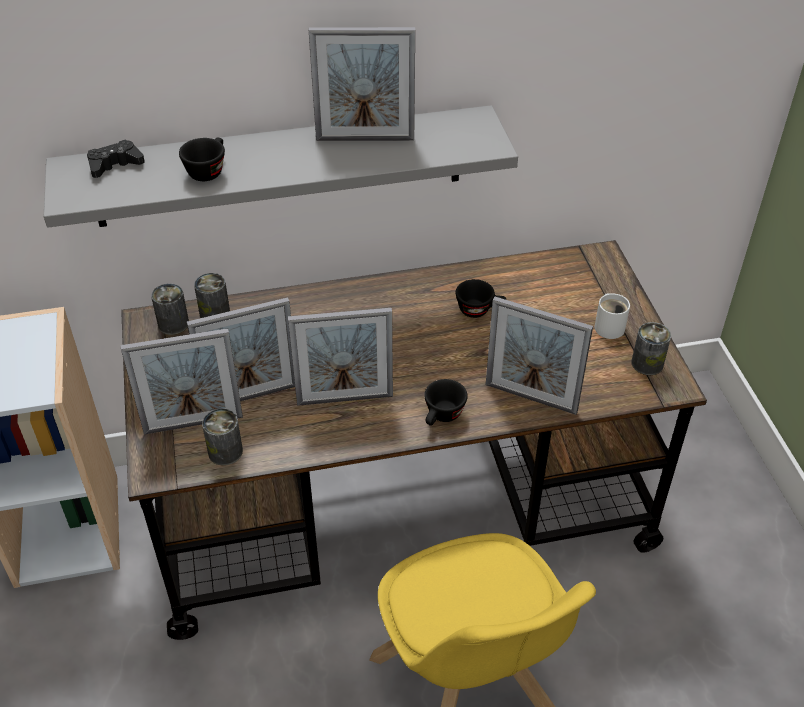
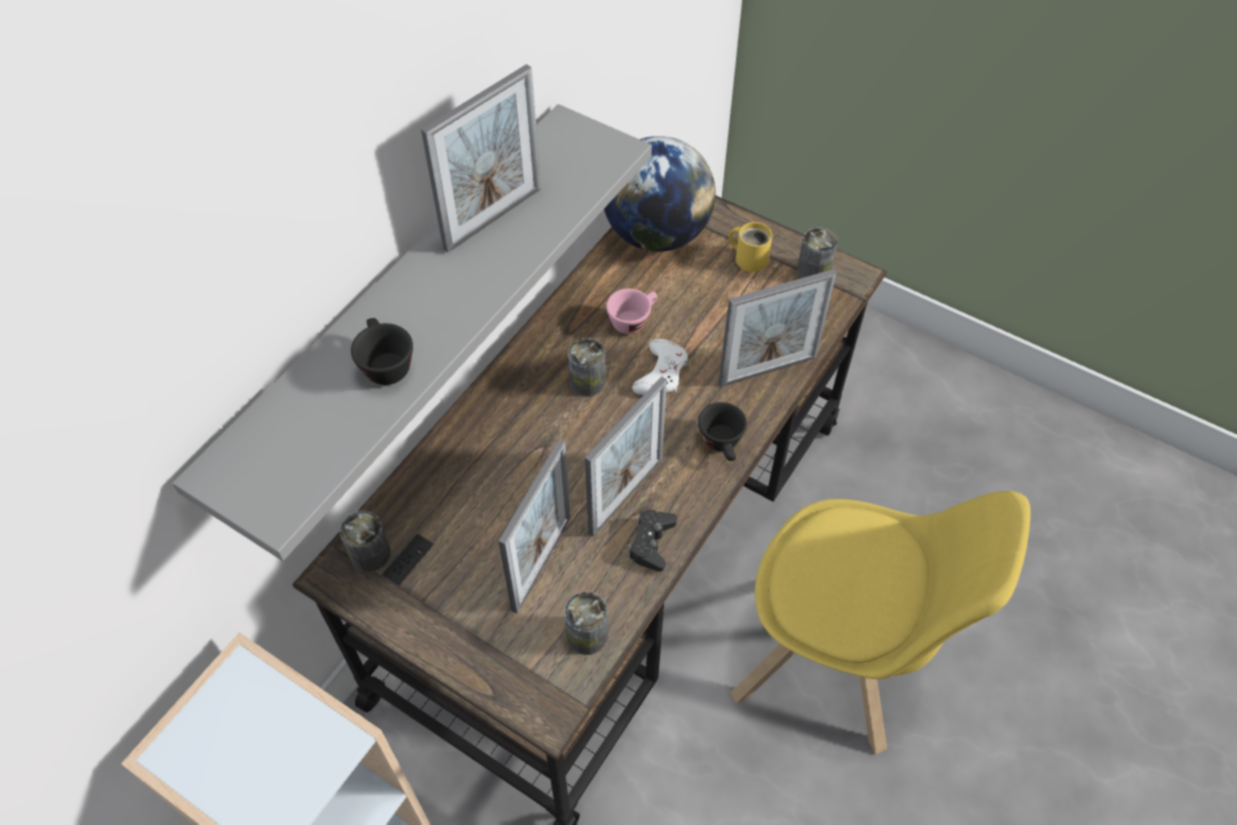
camera: 45 degrees left, 10 degrees up
black game controller [87,140,145,178] -> black game controller moved to [628,510,677,572]
picture frame [121,328,243,434] -> none
can [194,273,230,318] -> can moved to [568,338,606,397]
black cup [456,279,506,318] -> pink cup [606,289,657,334]
white mug [595,293,630,339] -> yellow mug [729,222,772,272]
none -> globe [604,136,716,252]
none -> white game controller [632,339,688,395]

